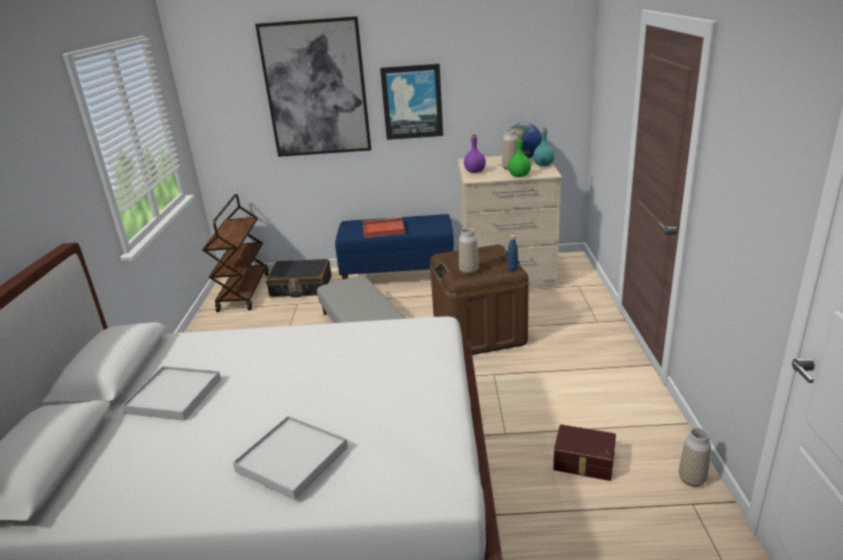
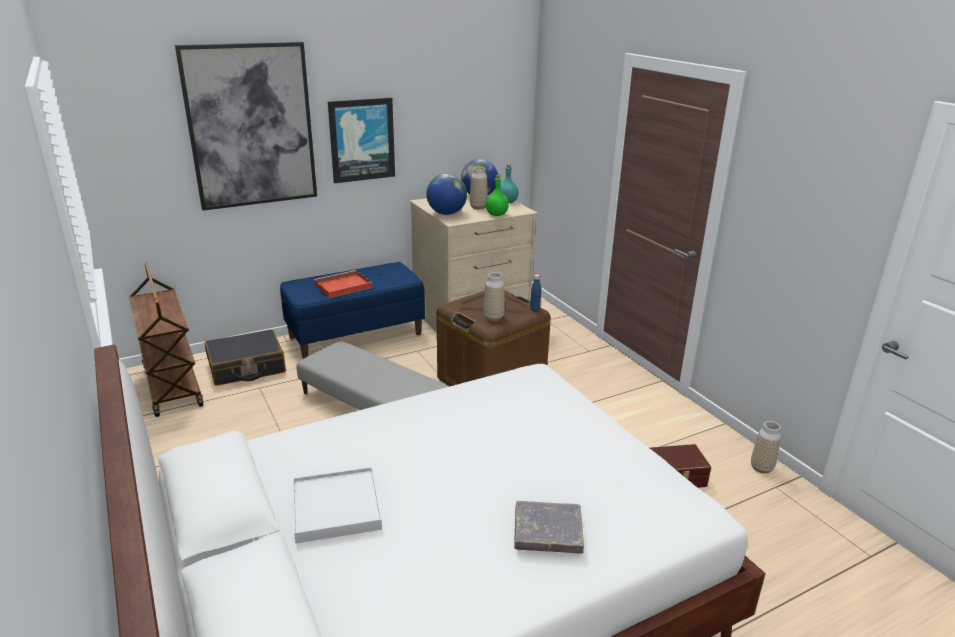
camera: 30 degrees left, 0 degrees up
white tray [232,416,348,500] -> grey book [514,501,584,554]
purple bottle [464,134,486,173] -> globe [426,174,467,215]

